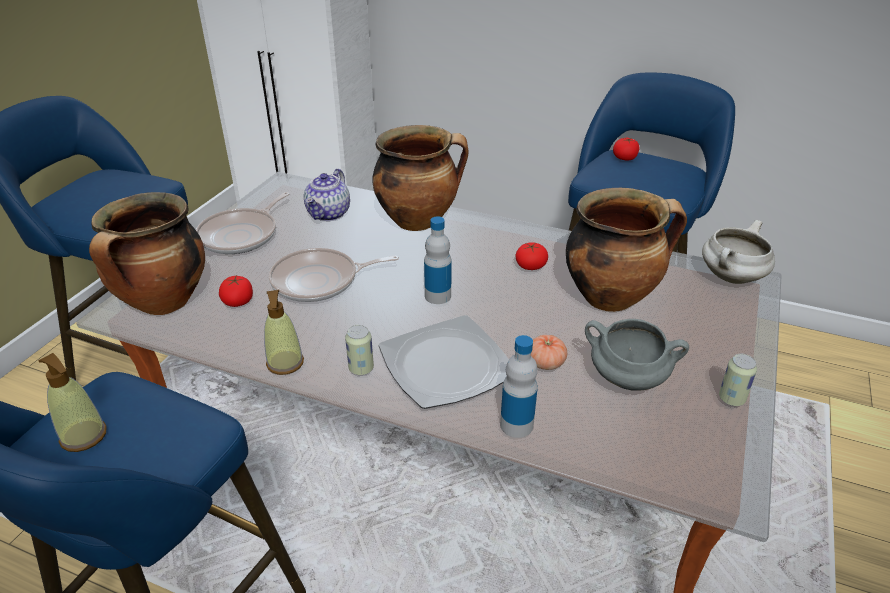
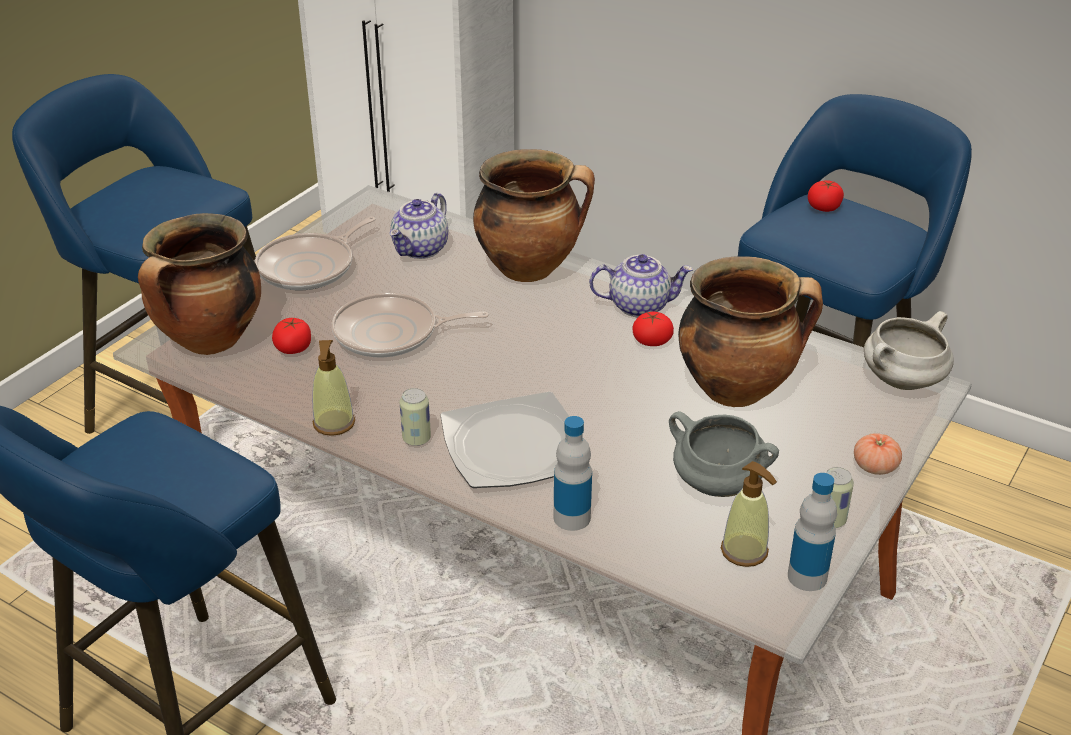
camera: 10 degrees right, 0 degrees up
soap dispenser [38,353,107,452] -> soap dispenser moved to [721,461,777,567]
bottle [424,216,452,304] -> bottle moved to [788,473,837,591]
tomato [531,335,567,370] -> tomato moved to [854,433,902,475]
none -> teapot [589,254,693,318]

